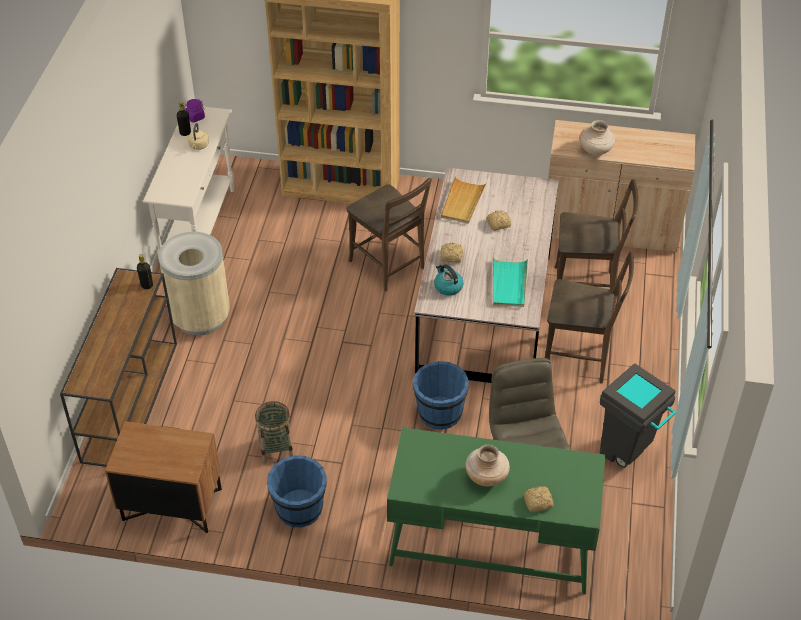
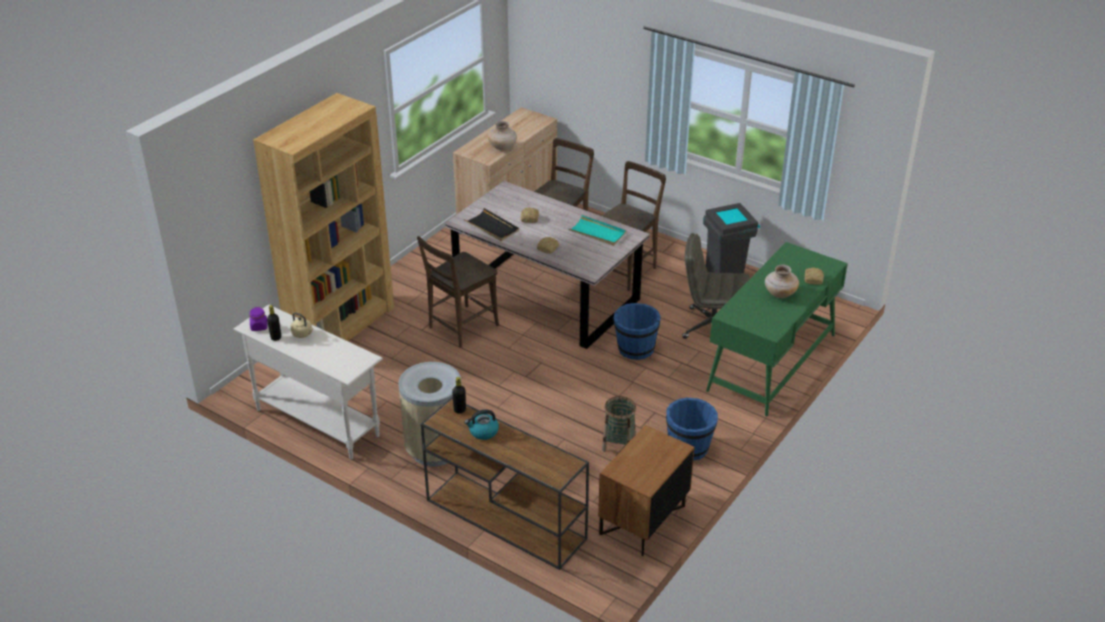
camera: 65 degrees left, 10 degrees down
brown chair [347,178,432,291] -> brown chair turned 150 degrees clockwise [417,236,499,348]
kettle [434,264,463,296] -> kettle moved to [464,409,499,440]
beige tray [441,176,486,224] -> black tray [464,208,519,241]

